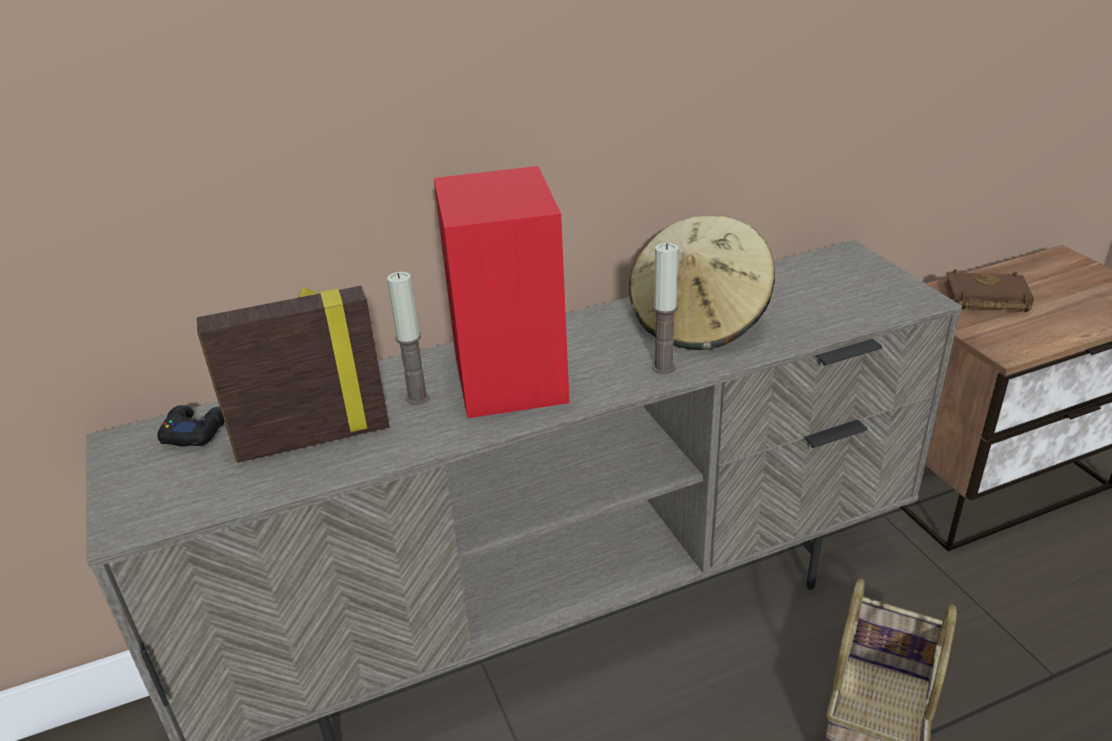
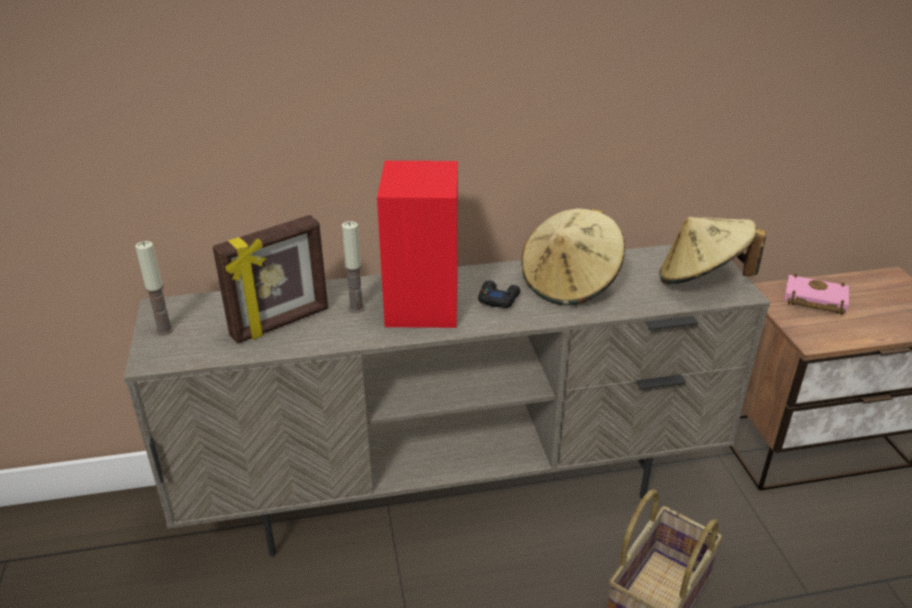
camera: 10 degrees right, 0 degrees up
black game controller [157,405,225,446] -> black game controller moved to [478,280,520,308]
picture frame [197,286,389,463] -> picture frame turned 150 degrees clockwise [212,215,328,344]
candle [652,243,678,374] -> candle moved to [135,241,173,335]
brown book [944,269,1034,312] -> pink book [784,274,849,315]
none -> beige hat [659,217,766,284]

